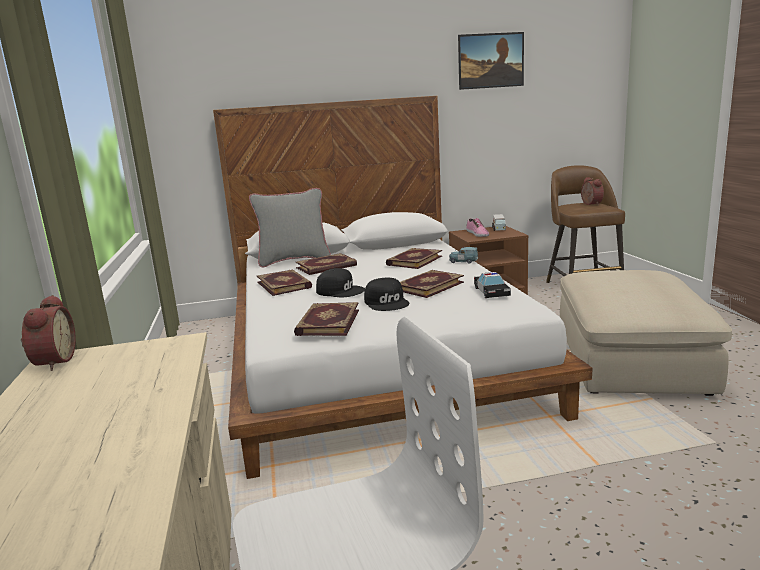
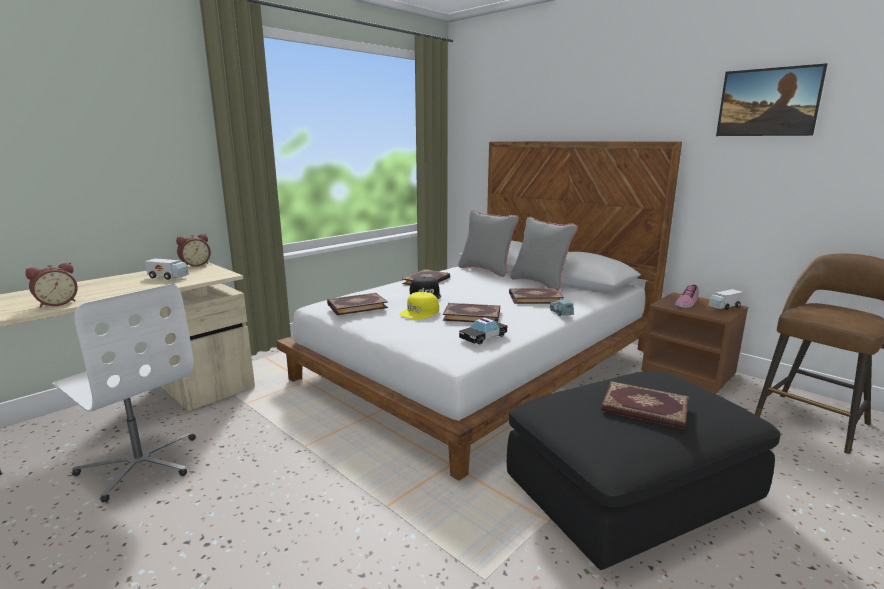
camera: 55 degrees right, 0 degrees up
book [296,253,357,275] -> book moved to [601,381,688,430]
black cap [364,277,409,311] -> yellow cap [400,292,439,319]
beige ottoman [560,270,732,396] -> black ottoman [507,371,781,570]
alarm clock [581,177,604,205] -> alarm clock moved to [25,263,78,308]
none -> toy truck [145,258,189,280]
none -> grey pillow [510,217,578,291]

